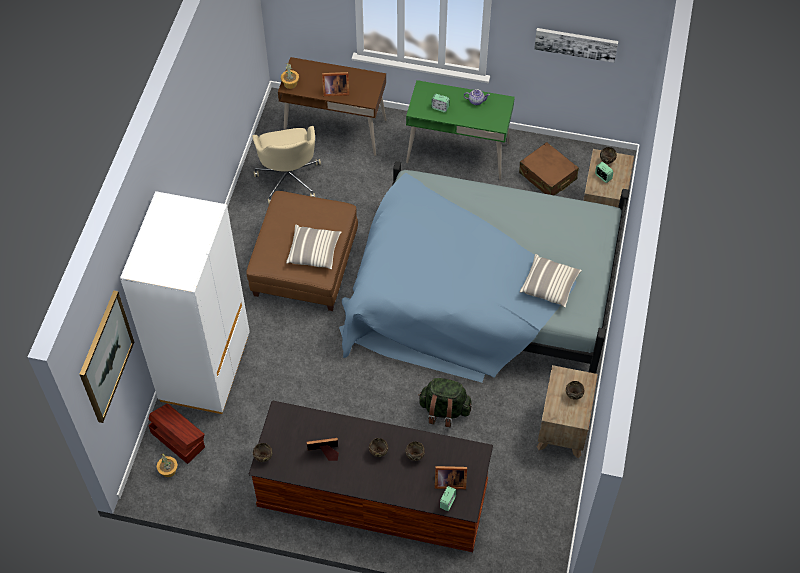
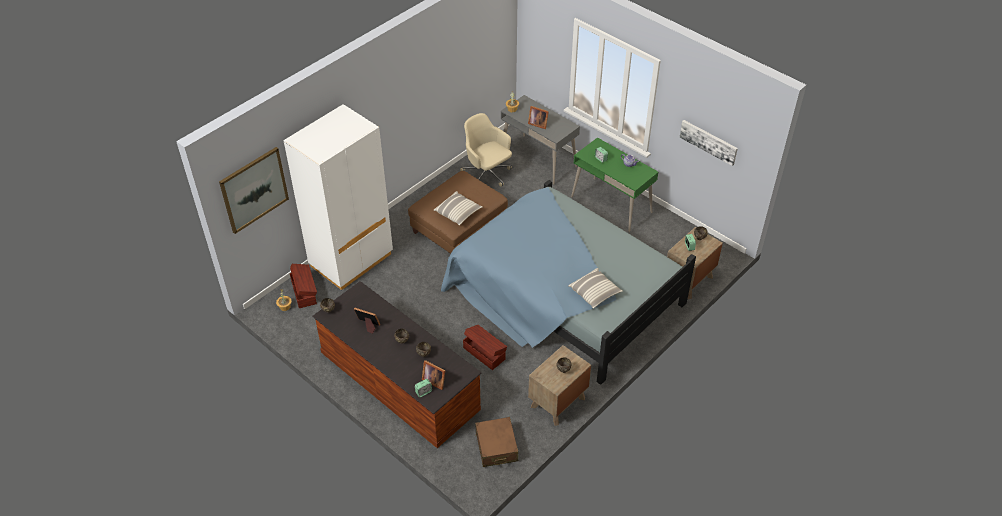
camera: 30 degrees right, 10 degrees down
beige office chair [252,126,321,204] -> beige office chair turned 120 degrees clockwise [460,113,512,187]
brown desk [278,57,387,156] -> grey desk [501,95,580,185]
green backpack [418,378,472,427] -> brown storage box [463,325,507,370]
brown suitcase [519,142,579,195] -> brown suitcase moved to [475,417,518,467]

